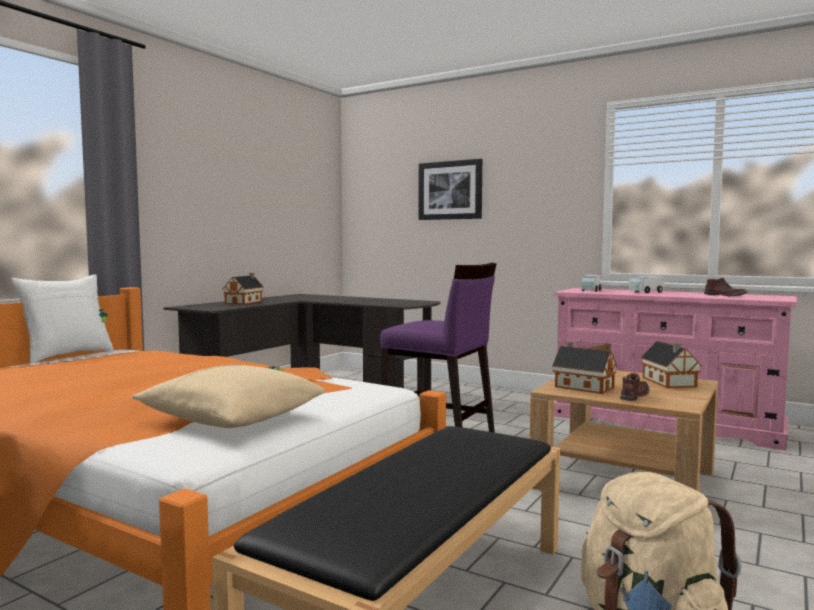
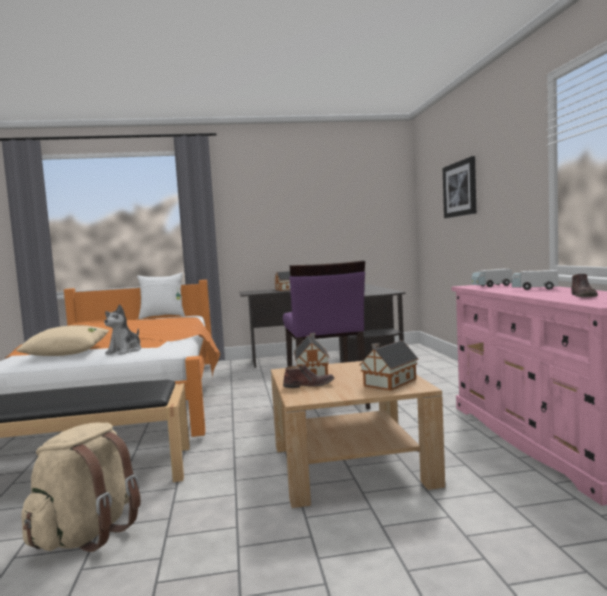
camera: 50 degrees right, 0 degrees up
none -> plush toy [104,304,141,355]

